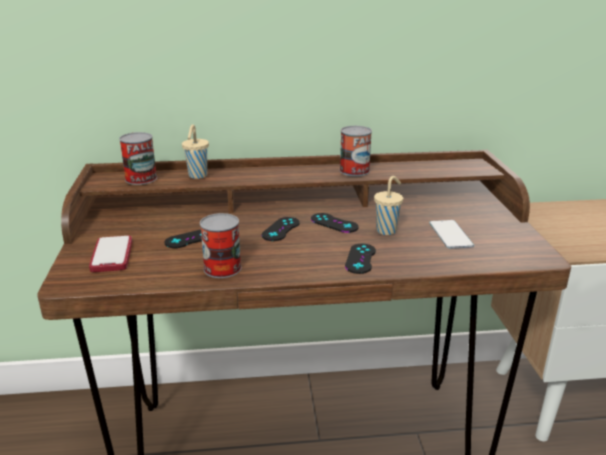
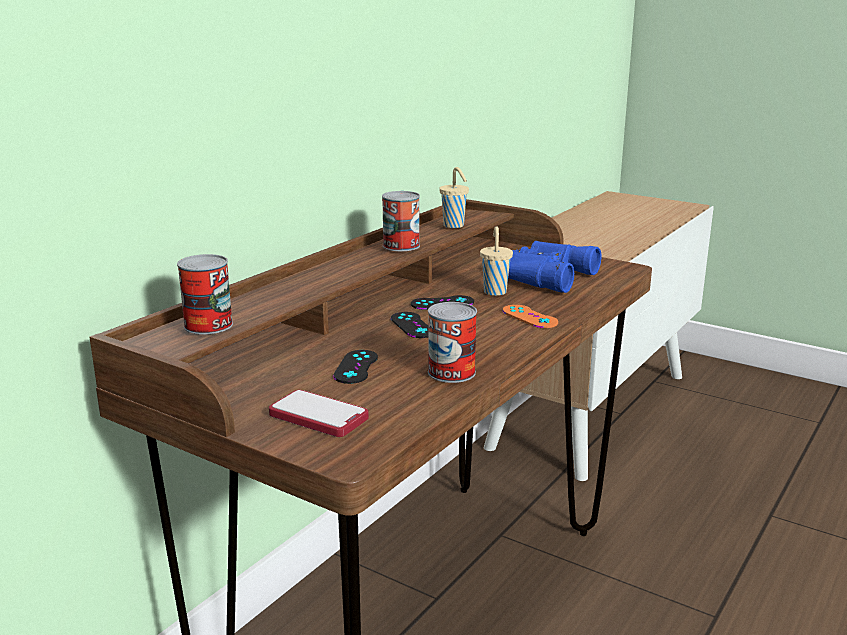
camera: 50 degrees left, 5 degrees down
beige cup [182,124,209,179] -> beige cup moved to [439,167,469,228]
black game controller [345,244,376,274] -> orange game controller [503,305,558,328]
phone [429,220,474,249] -> blue binoculars [508,241,601,293]

